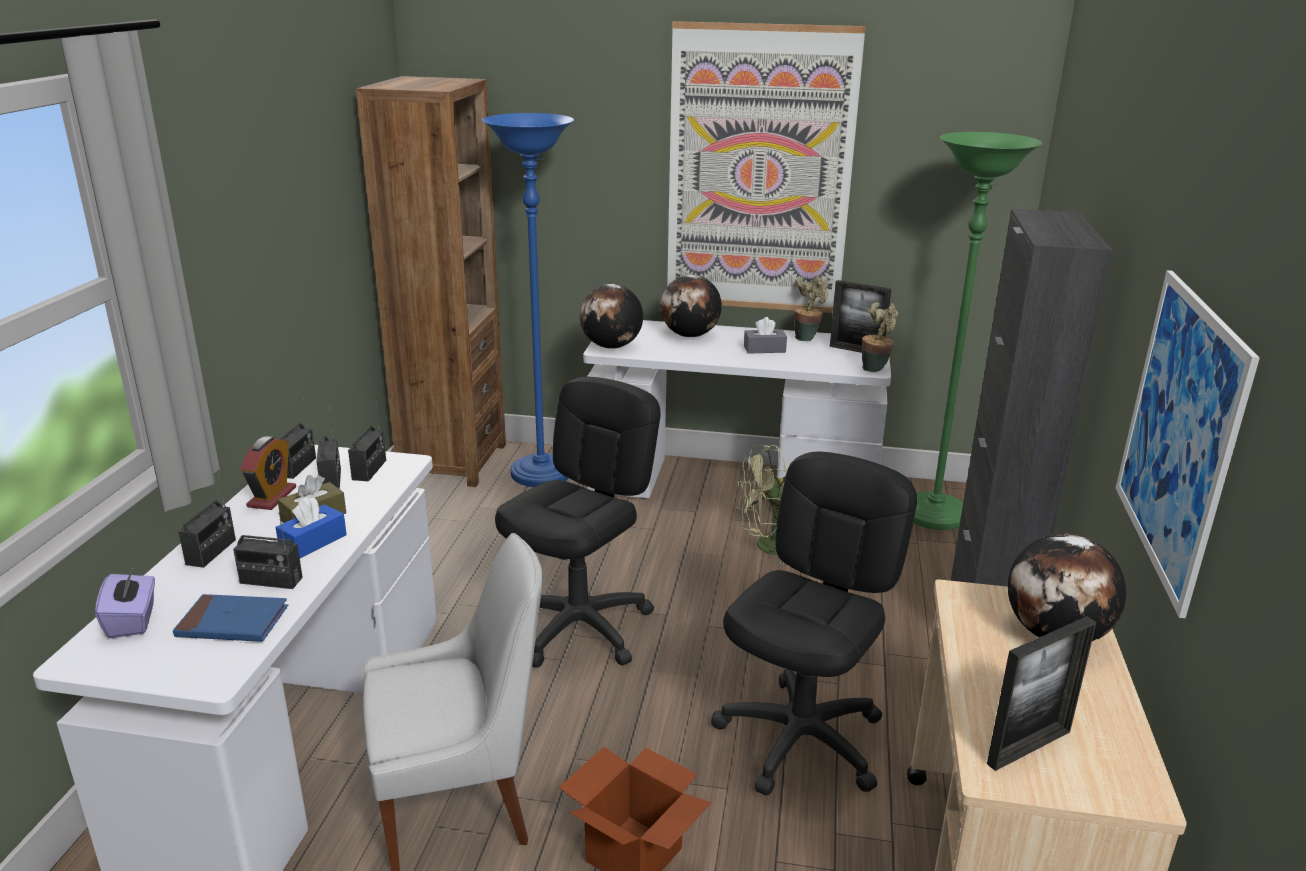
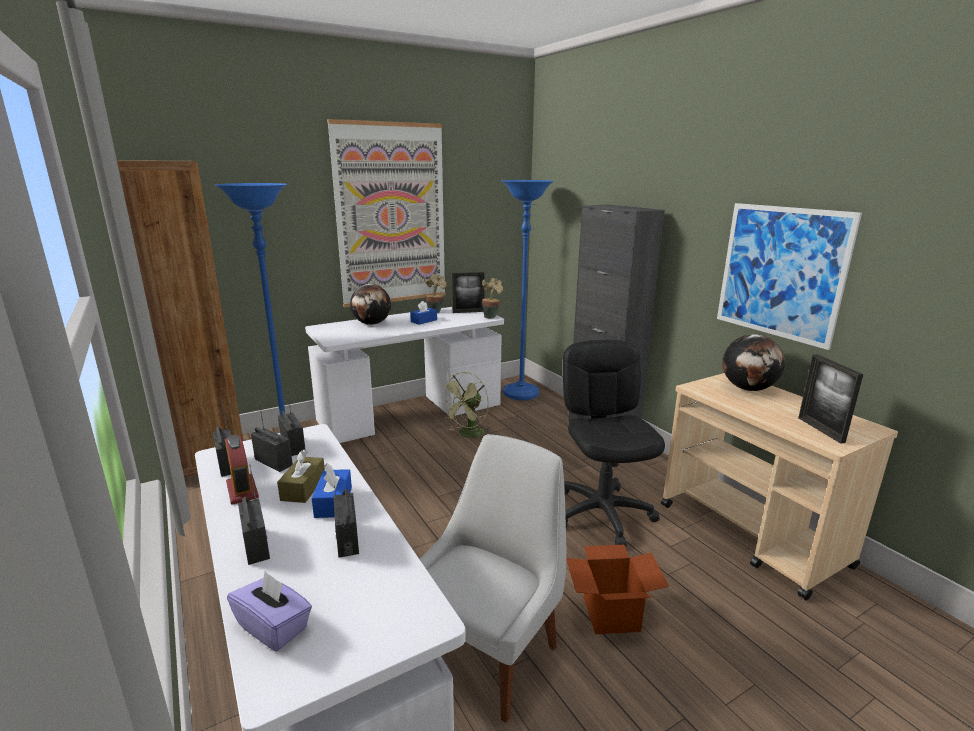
camera: 40 degrees left, 5 degrees down
blue book [173,594,288,642] -> none
radio [233,512,303,589] -> radio turned 105 degrees clockwise [334,485,359,558]
black office chair [495,377,661,668] -> none
globe [580,284,643,349] -> none
grey tissue box [744,317,787,354] -> blue tissue box [410,301,437,325]
green floor lamp [913,132,1043,530] -> blue floor lamp [501,180,554,400]
picture frame [987,616,1096,771] -> picture frame turned 150 degrees clockwise [798,354,863,444]

